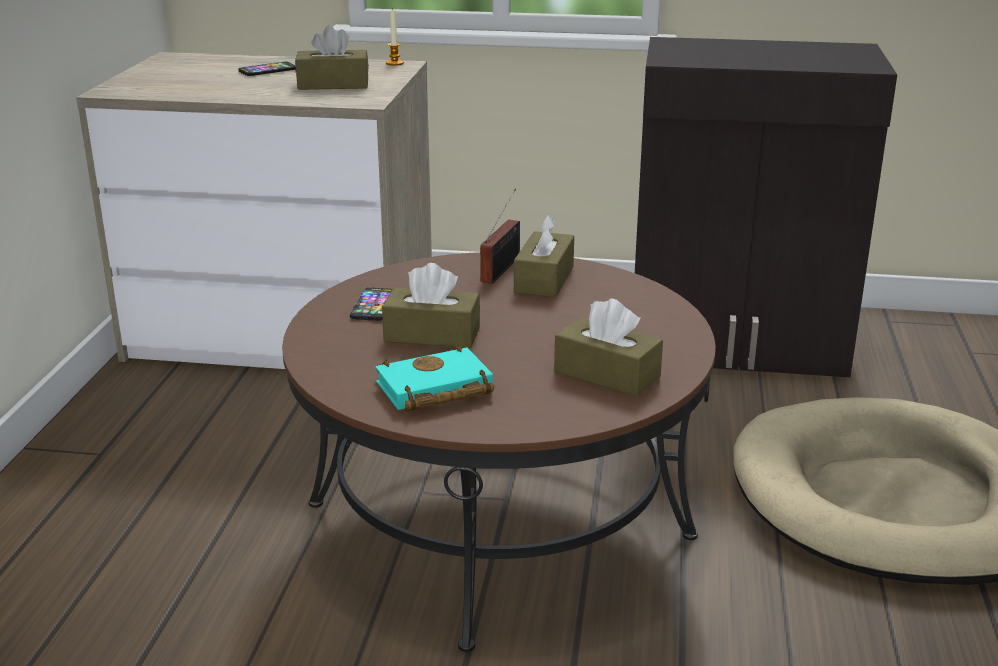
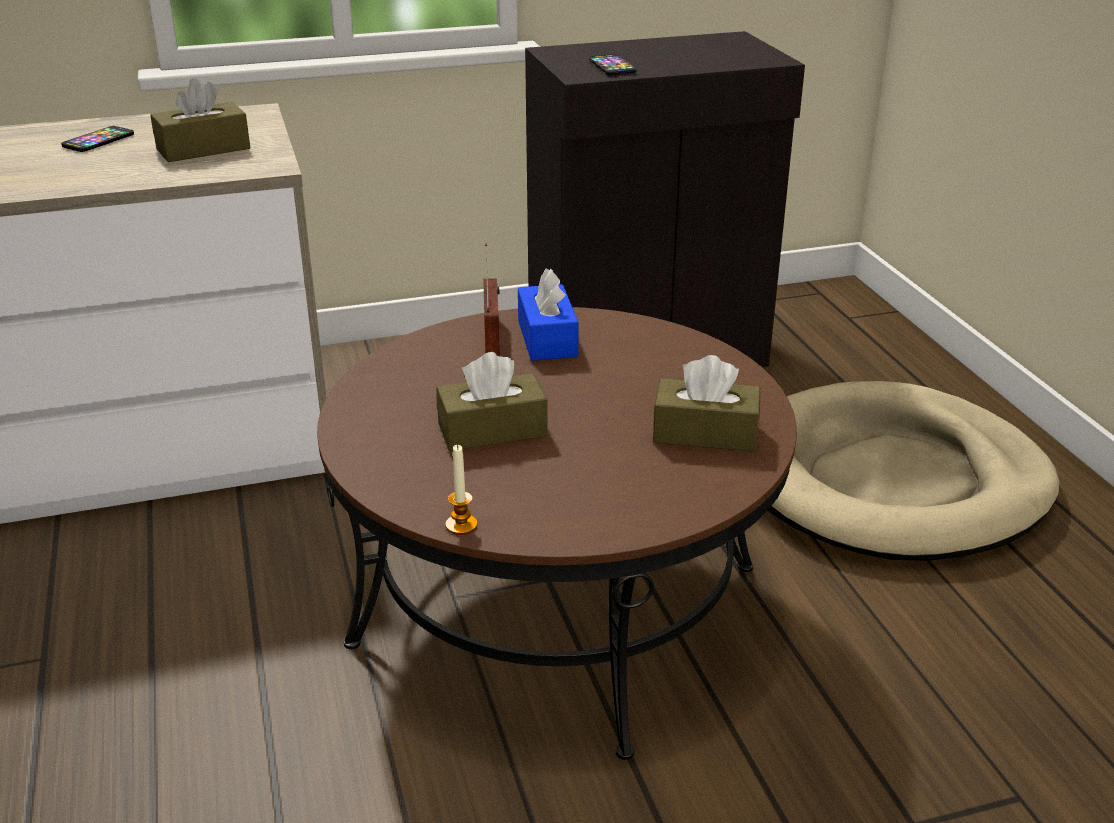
camera: 25 degrees left, 5 degrees up
phone [350,288,392,321] -> phone moved to [589,54,637,75]
turquoise book [375,345,494,412] -> none
candle [386,9,404,65] -> candle moved to [445,444,478,535]
brown tissue box [514,215,574,297] -> blue tissue box [518,268,579,361]

